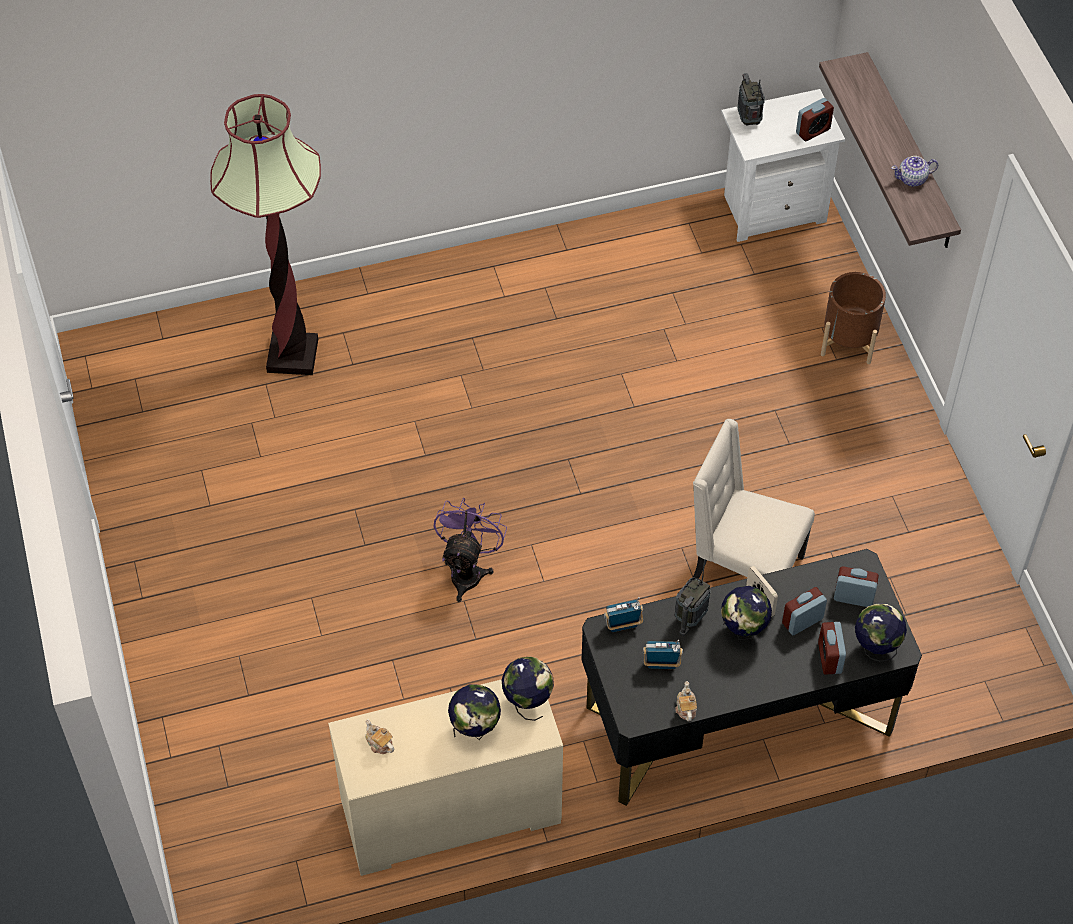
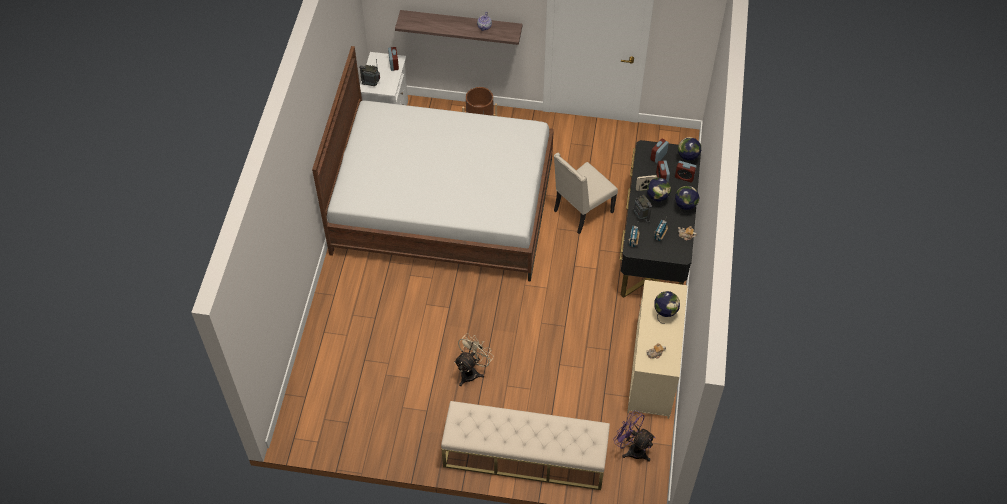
camera: 65 degrees left, 0 degrees up
floor lamp [210,94,321,375] -> none
purple fan [433,498,507,602] -> purple fan moved to [613,410,655,462]
globe [502,657,554,721] -> globe moved to [675,186,699,214]
none -> bed [312,46,554,282]
none -> beige bench [441,401,610,490]
none -> beige fan [454,333,494,386]

